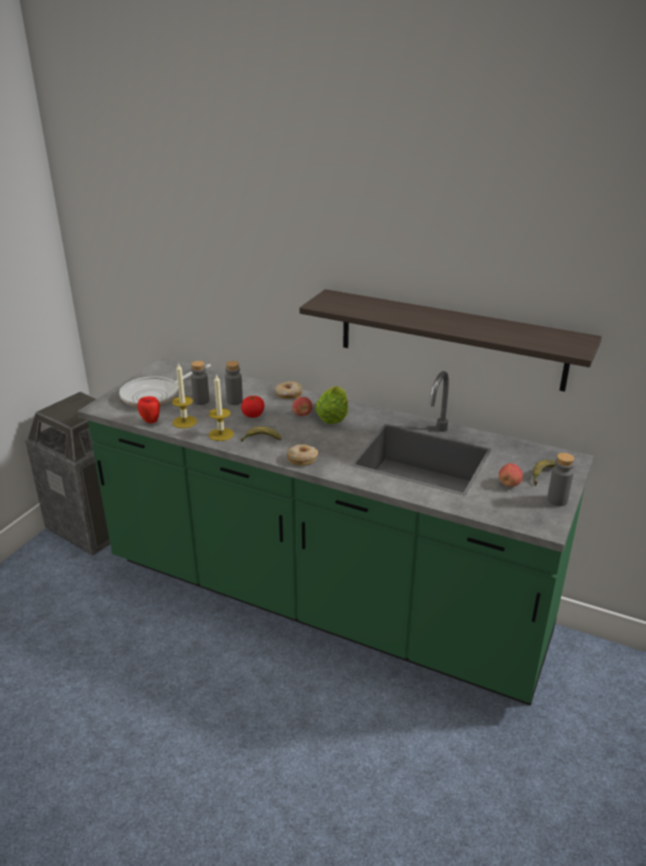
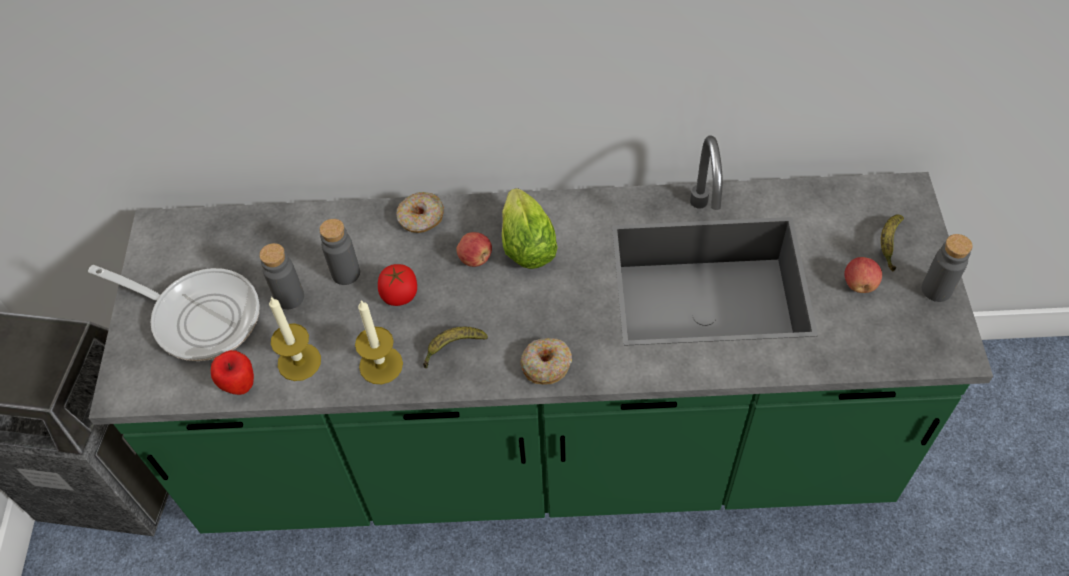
camera: 25 degrees left, 25 degrees up
frying pan [119,364,211,407] -> frying pan turned 90 degrees counterclockwise [88,265,260,361]
shelf [299,289,602,392] -> none

